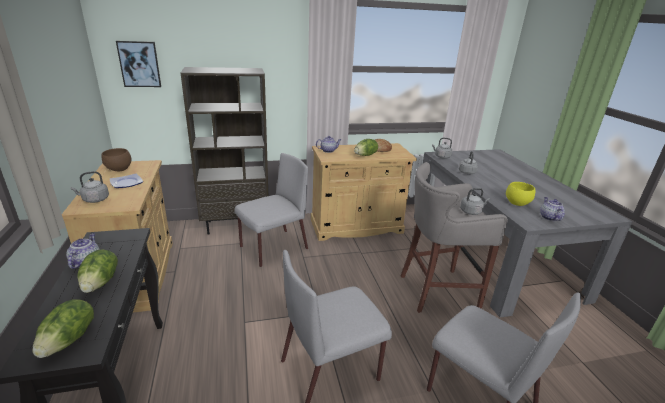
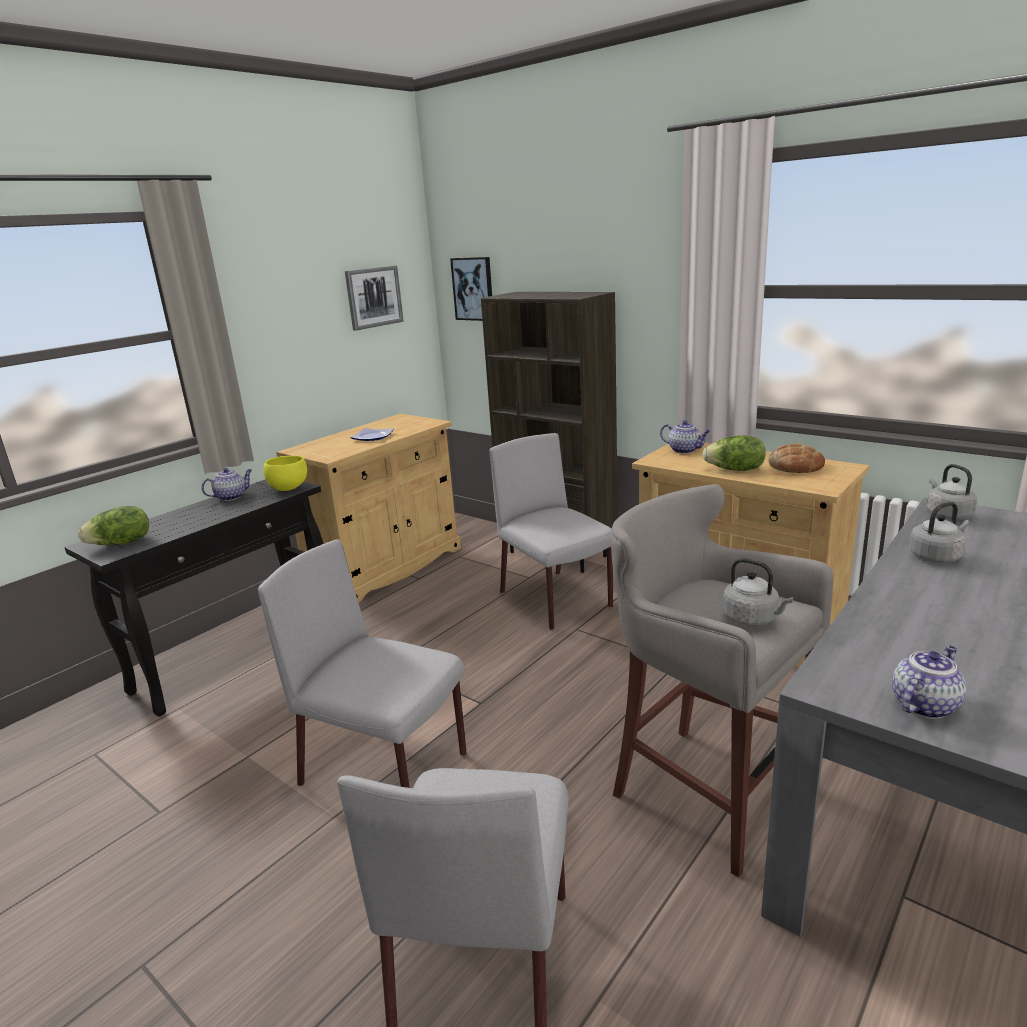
camera: 55 degrees right, 5 degrees down
grey kettle [70,171,109,203] -> none
lettuce [77,250,118,293] -> none
brown bowl [101,148,131,172] -> none
grey chair [234,153,308,267] -> grey chair turned 135 degrees counterclockwise [490,433,613,630]
yellow bowl [506,182,535,206] -> yellow bowl moved to [264,456,307,491]
none -> picture [345,266,404,331]

